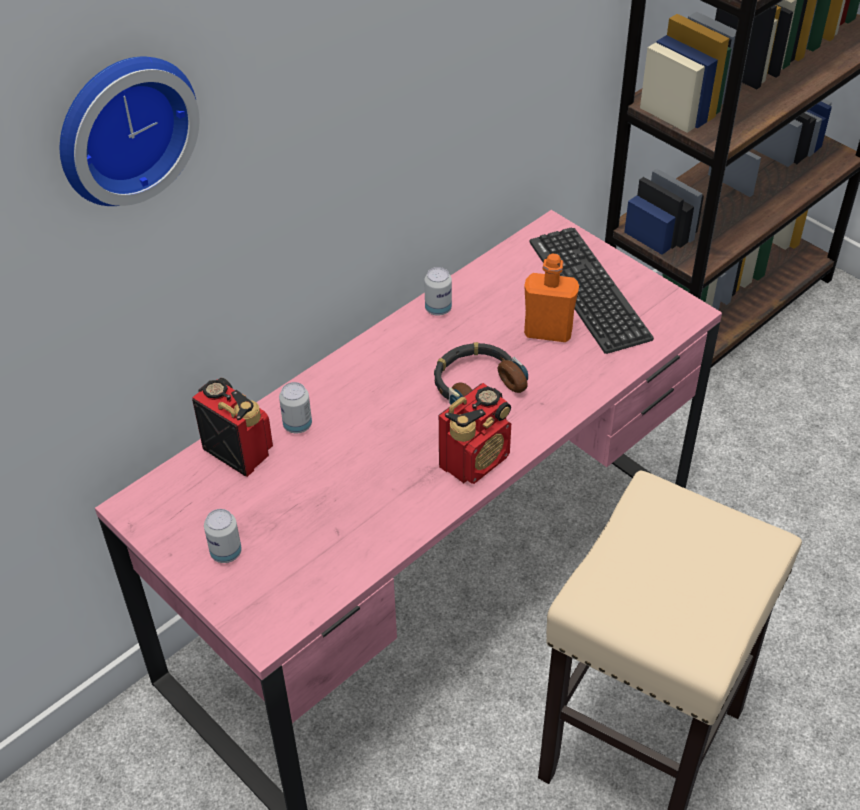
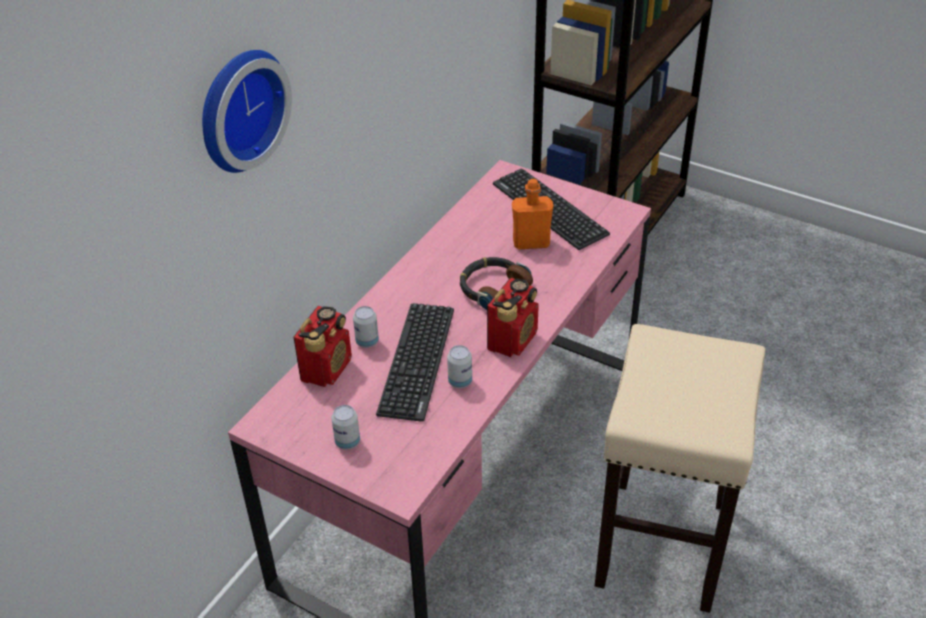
camera: 15 degrees left, 5 degrees down
radio [192,378,273,477] -> radio turned 90 degrees clockwise [293,306,352,387]
can [424,267,452,316] -> can moved to [447,345,472,388]
none -> keyboard [376,303,454,422]

